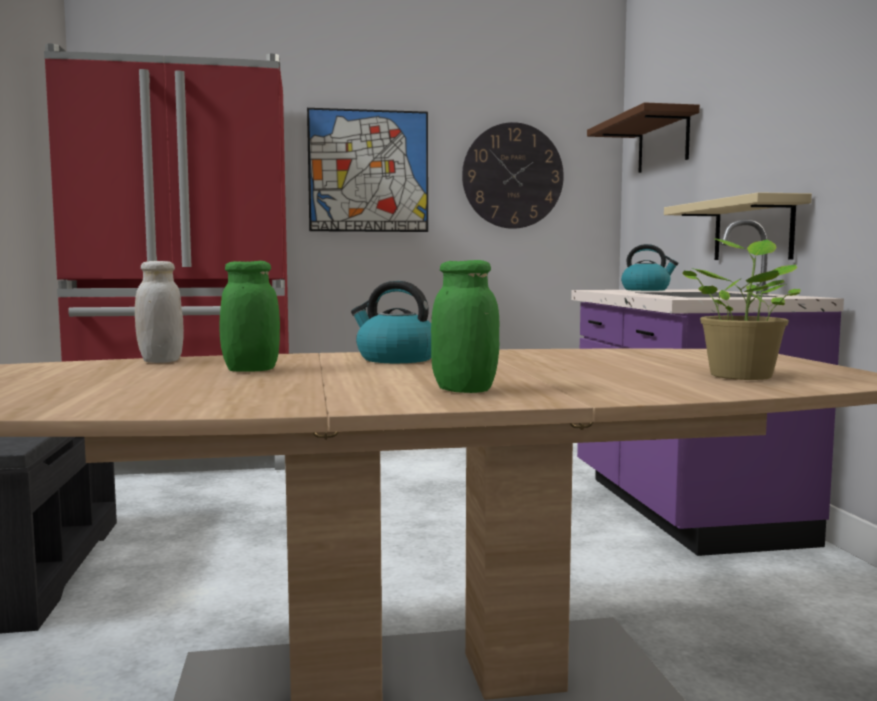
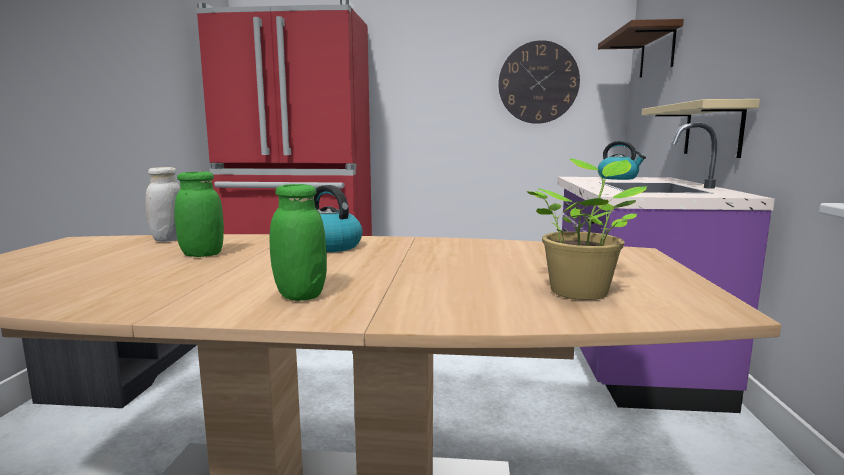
camera: 15 degrees right, 5 degrees up
picture [307,108,428,232] -> none

